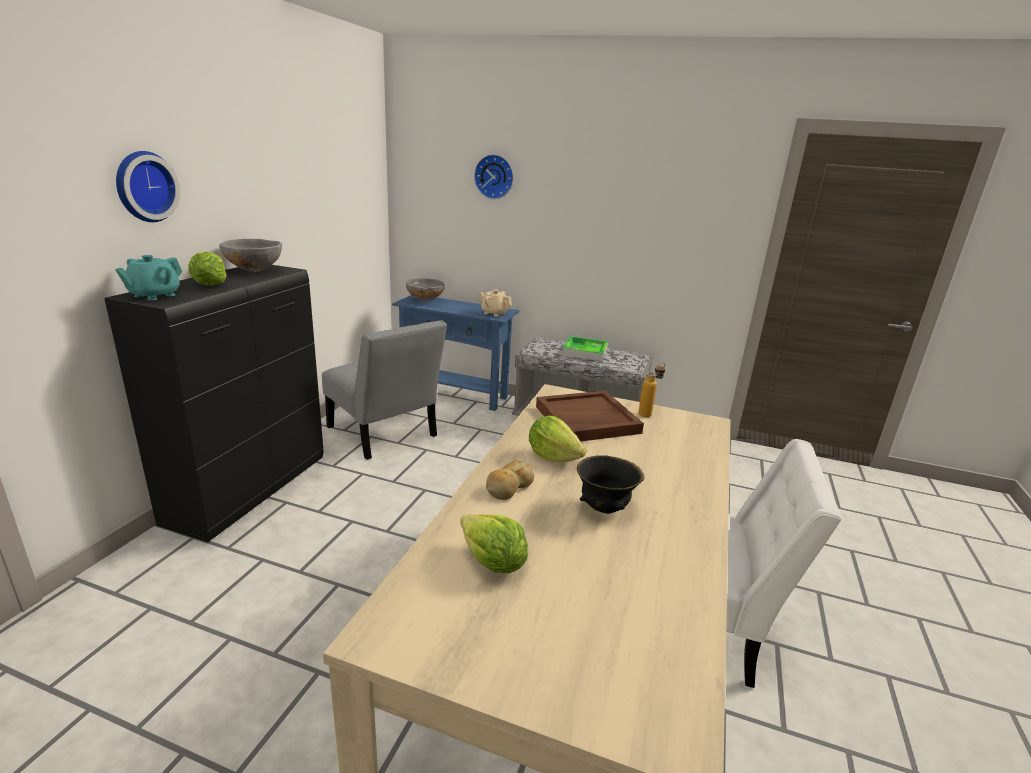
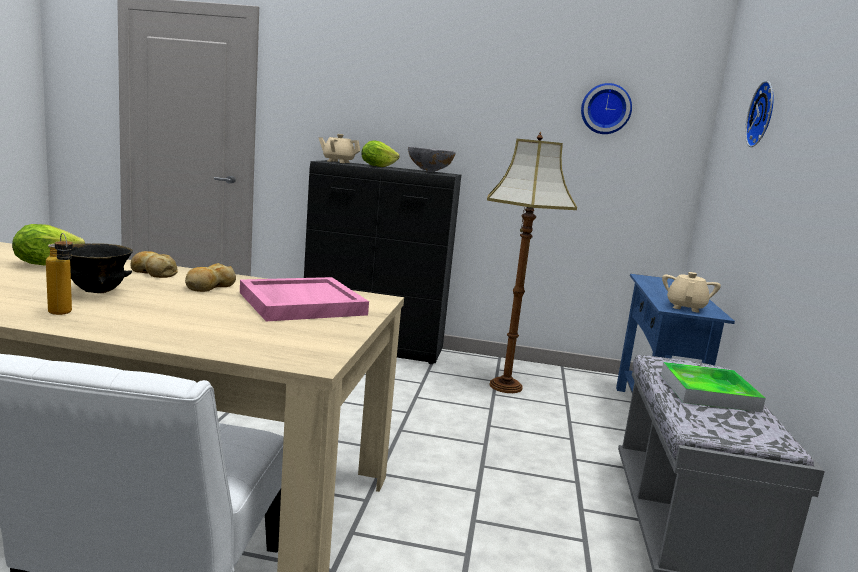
camera: 80 degrees right, 10 degrees down
turquoise teapot [115,255,182,301] -> beige teapot [319,134,360,163]
wall clock [116,151,180,222] -> wall clock moved to [581,83,632,134]
grey chair [322,320,447,460] -> floor lamp [487,132,577,393]
grey bowl [406,278,445,301] -> none
lettuce [529,415,586,462] -> bread [185,263,236,292]
brown tray [536,391,644,442] -> pink tray [240,277,369,322]
bottle [638,362,666,417] -> bottle moved to [46,233,73,315]

